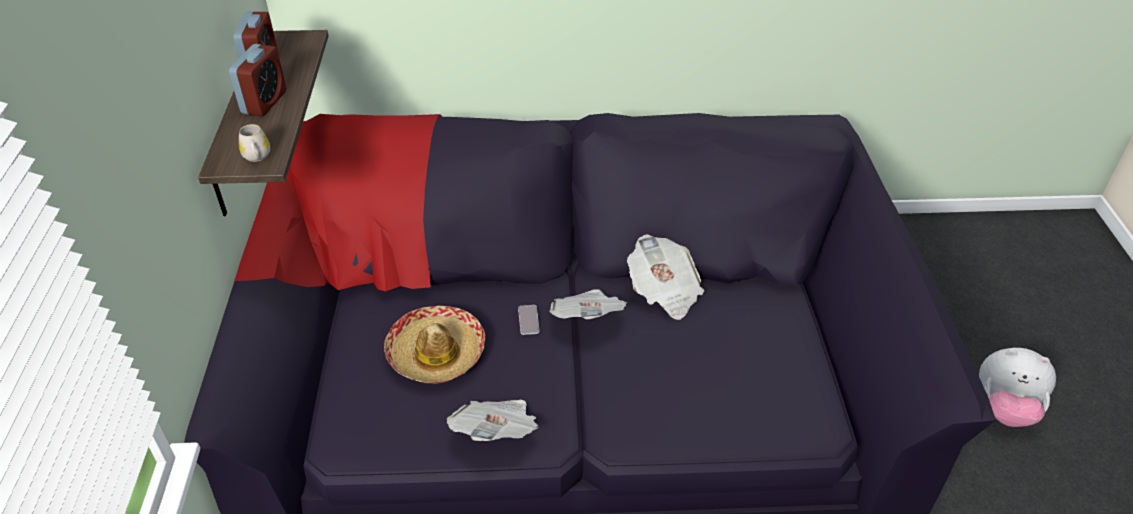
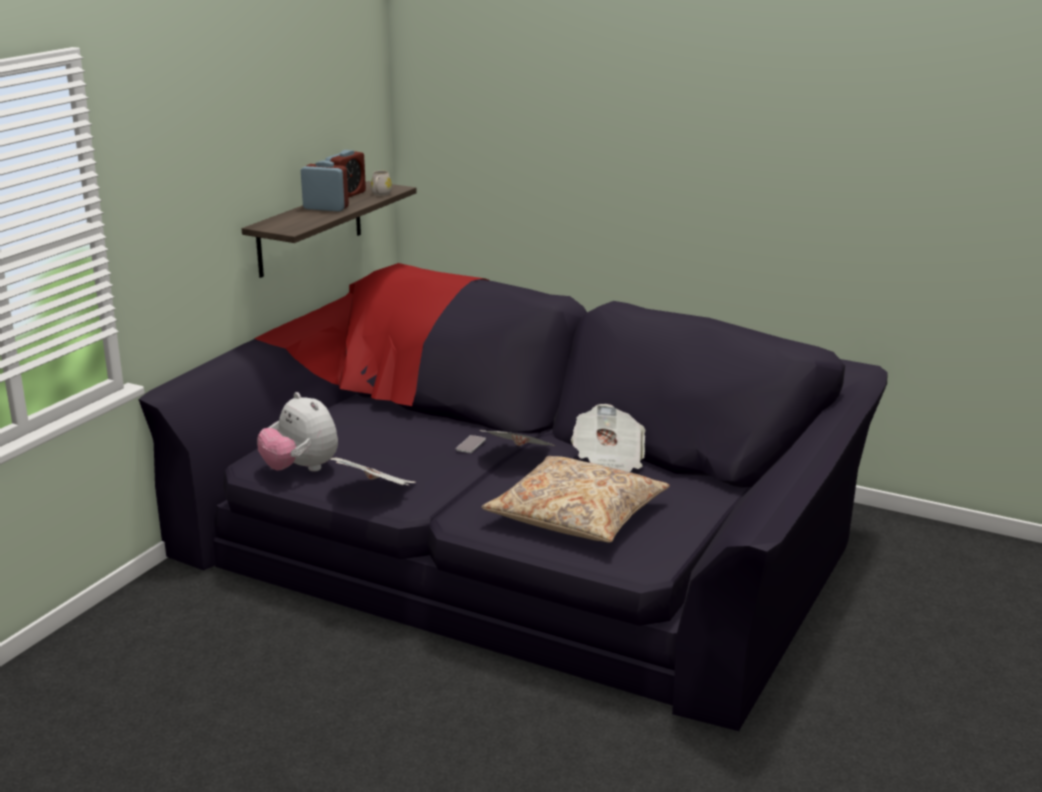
camera: 30 degrees right, 20 degrees down
alarm clock [229,44,286,117] -> alarm clock turned 120 degrees counterclockwise [301,160,349,212]
white mug [239,124,270,162] -> white mug moved to [371,171,392,196]
hat [384,306,485,384] -> none
plush toy [979,348,1056,427] -> plush toy moved to [257,392,338,472]
none -> beige pillow [482,456,670,543]

